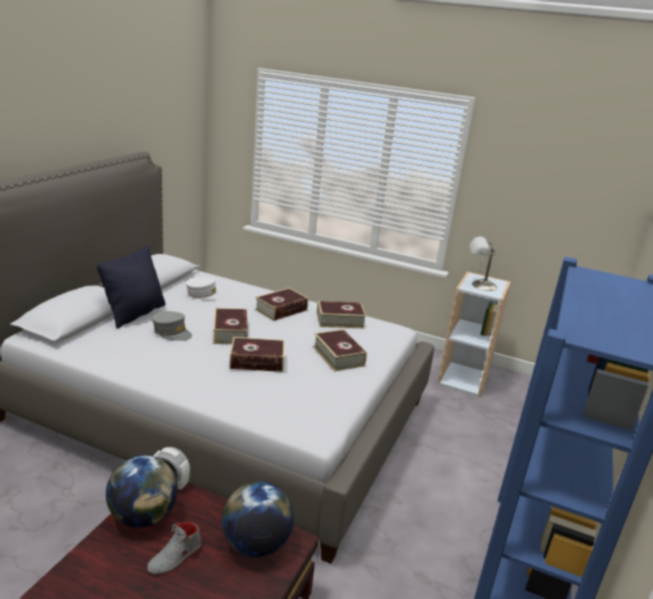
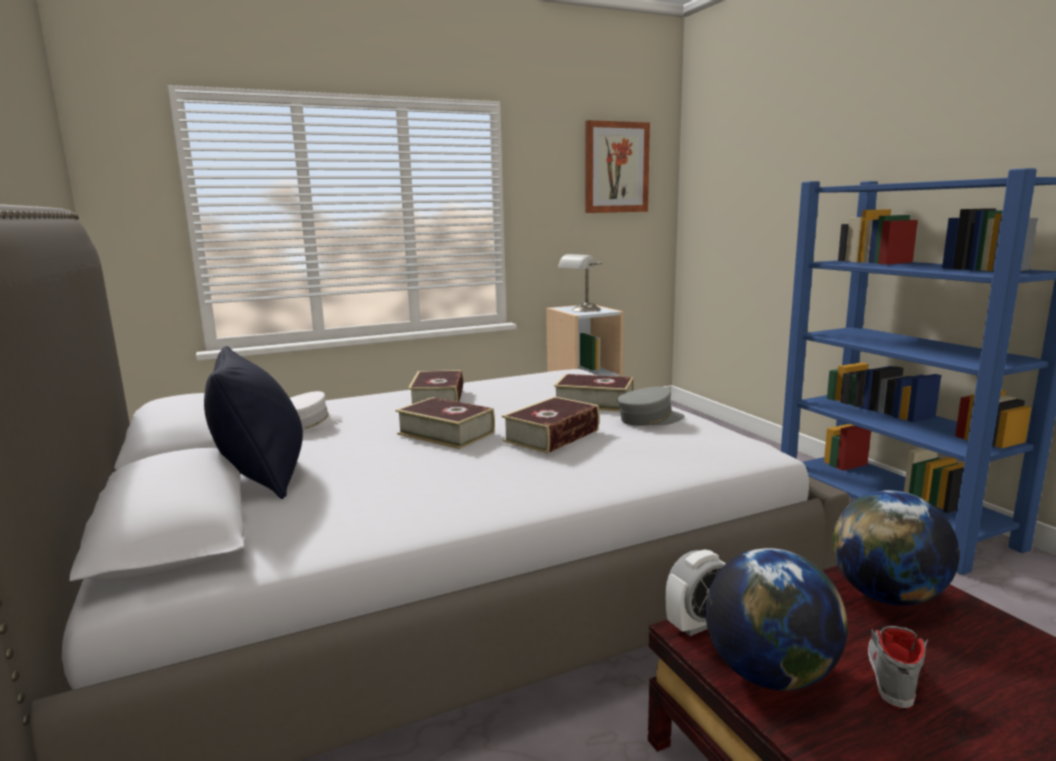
camera: 45 degrees left, 10 degrees down
grey shoe [147,522,201,574] -> grey shoe turned 150 degrees counterclockwise [868,626,928,708]
grey cap [152,311,192,341] -> grey cap moved to [617,387,685,426]
book [317,301,366,329] -> none
none -> picture [585,120,650,213]

